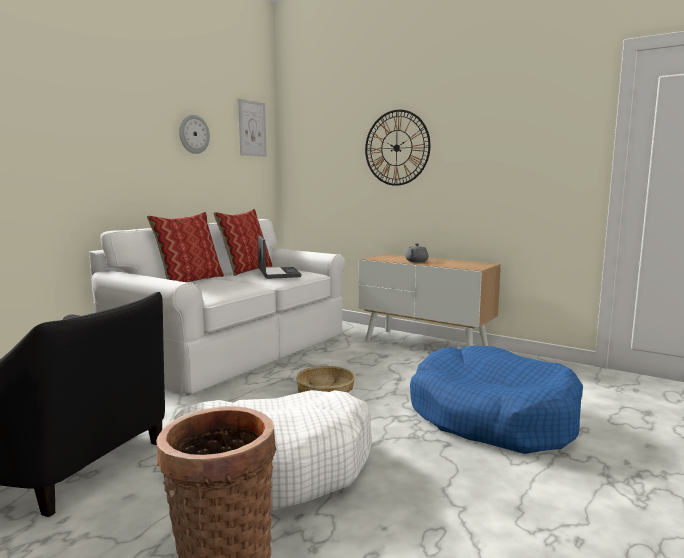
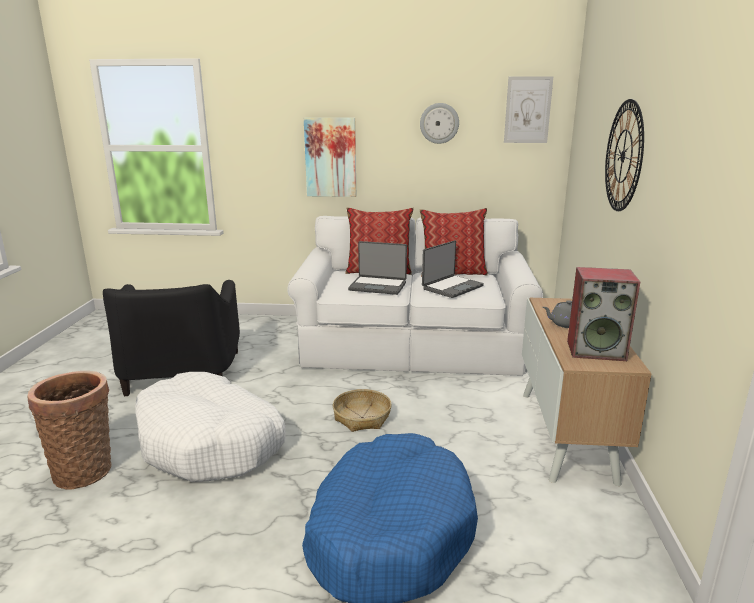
camera: 60 degrees right, 10 degrees up
none -> picture [304,118,356,197]
none -> laptop [348,241,407,295]
none -> speaker [567,267,640,361]

